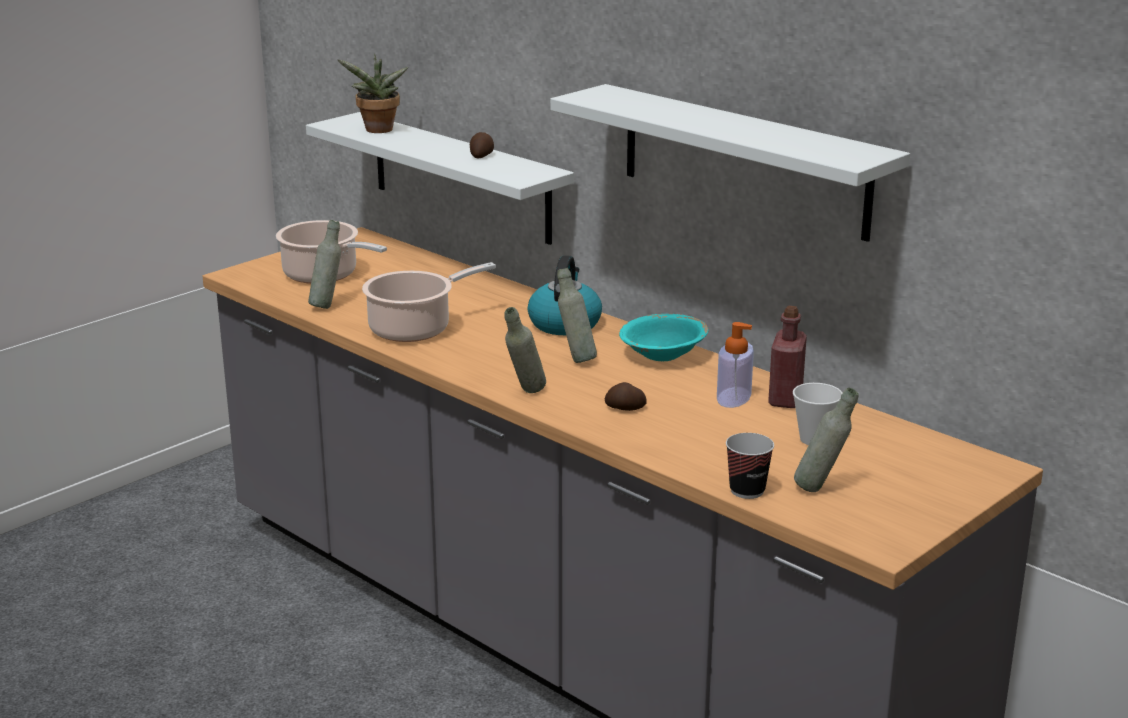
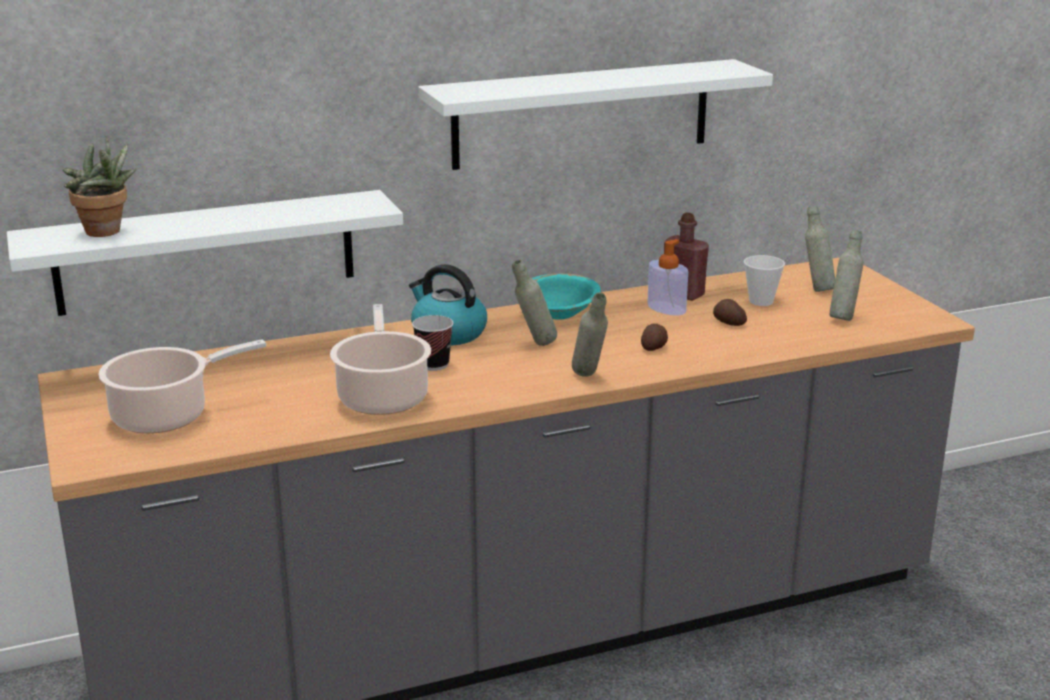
camera: 65 degrees left, 0 degrees up
grey bottle [308,220,341,309] -> grey bottle moved to [805,206,835,292]
potato [470,132,494,158] -> potato moved to [713,299,747,326]
cup [726,433,774,499] -> cup moved to [412,315,453,371]

